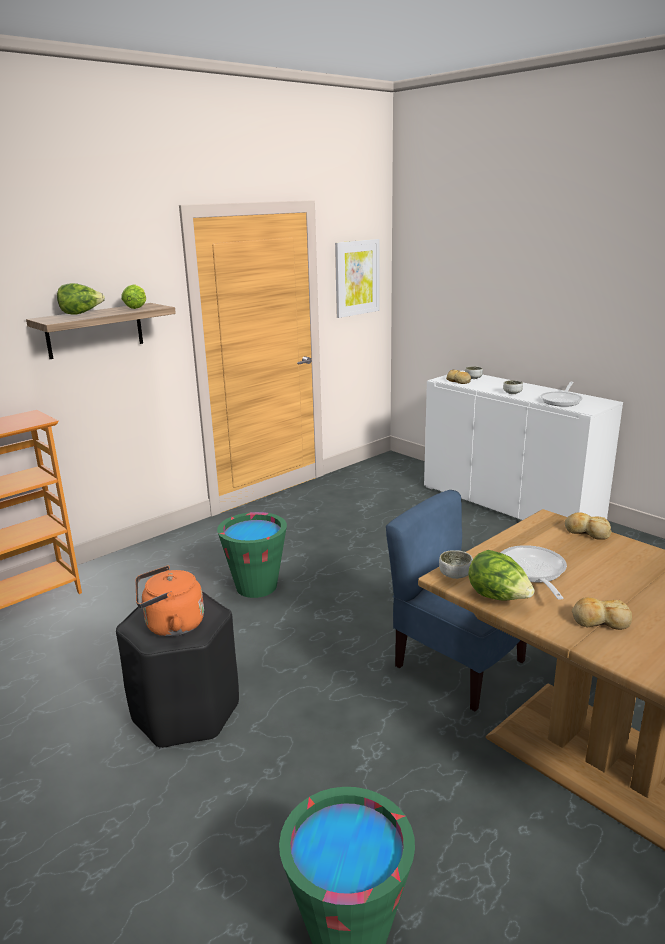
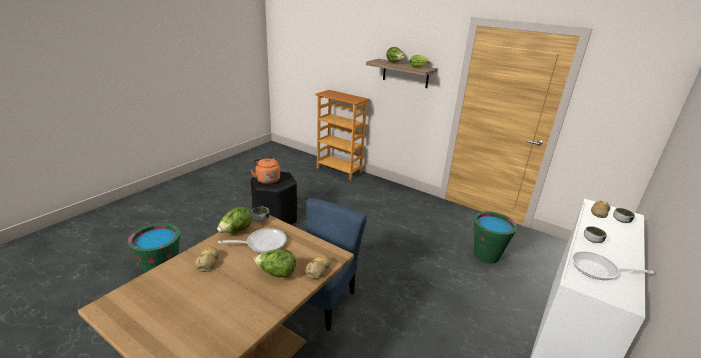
camera: 75 degrees right, 5 degrees up
green bucket [217,512,287,598] -> green bucket moved to [474,211,517,263]
picture [335,239,379,318] -> none
none -> lettuce [254,249,296,278]

